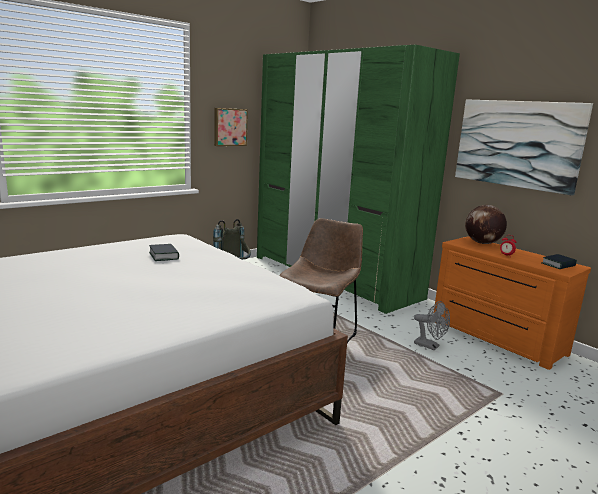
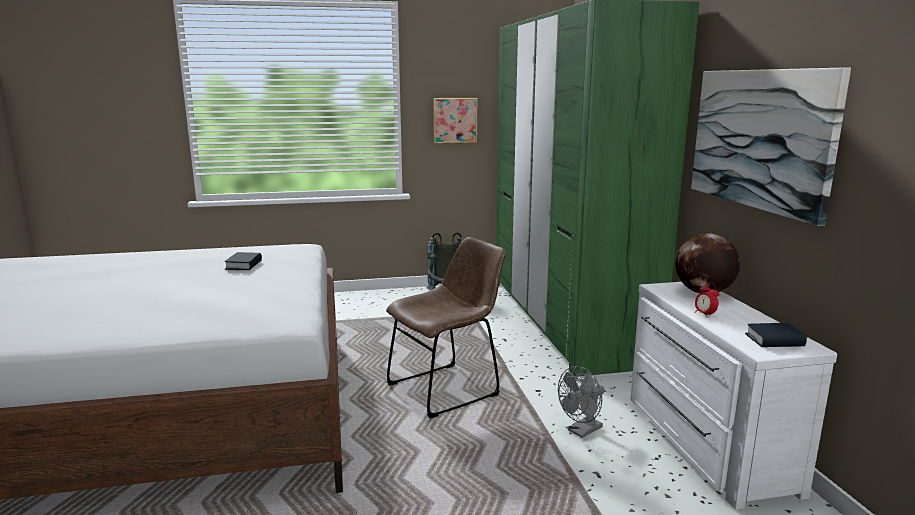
camera: 30 degrees right, 0 degrees up
grey fan [414,301,450,350] -> grey fan turned 75 degrees clockwise [558,366,605,438]
orange dresser [434,236,591,370] -> white dresser [630,282,837,509]

